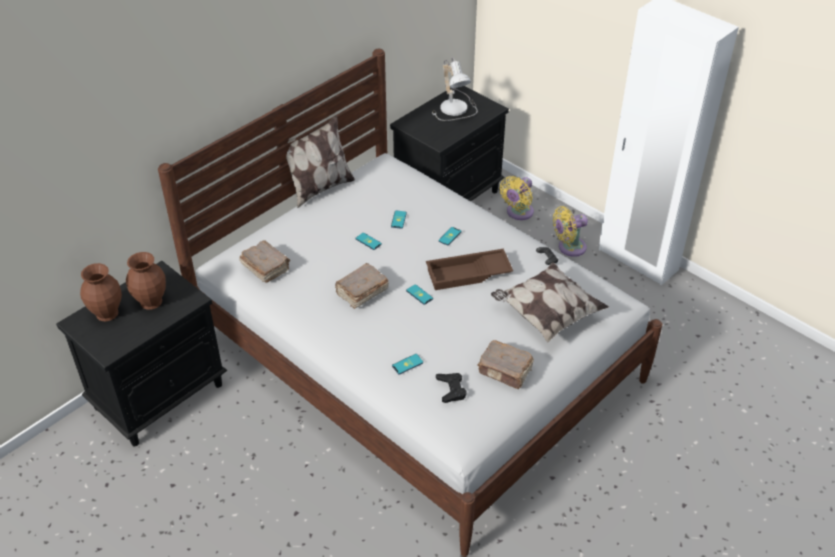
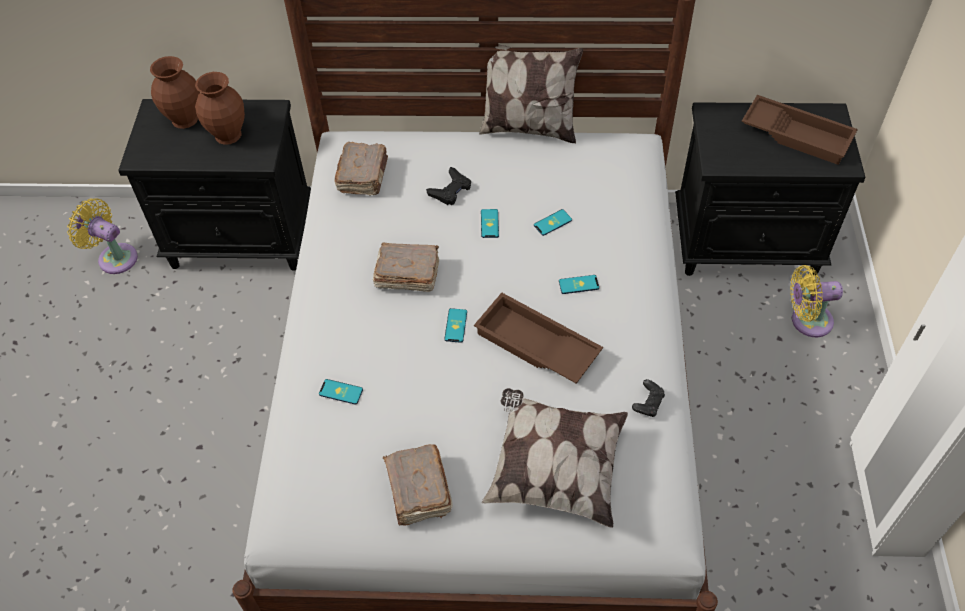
camera: 50 degrees right, 10 degrees up
table lamp [432,57,478,121] -> brown tray [741,95,858,165]
black game controller [436,373,467,403] -> black game controller moved to [426,167,471,205]
yellow fan [553,206,588,257] -> yellow fan moved to [67,198,138,274]

